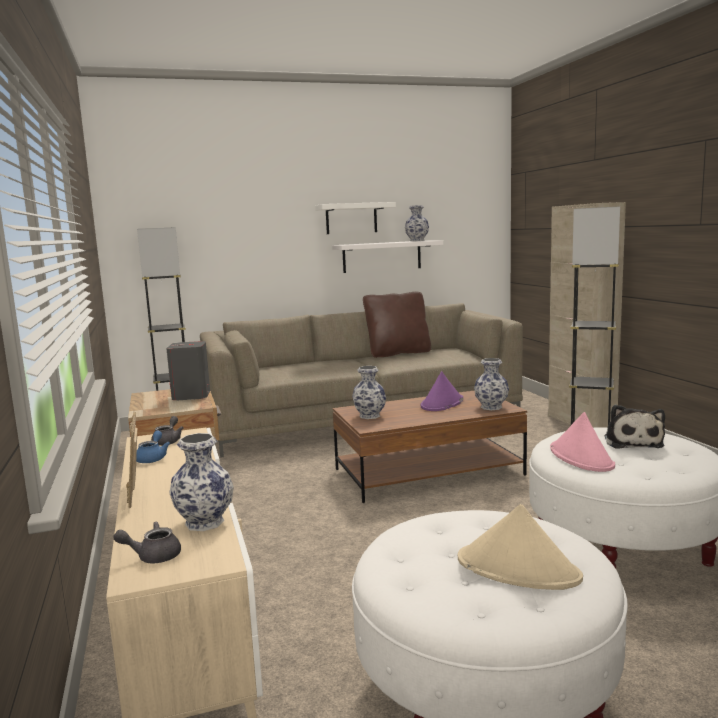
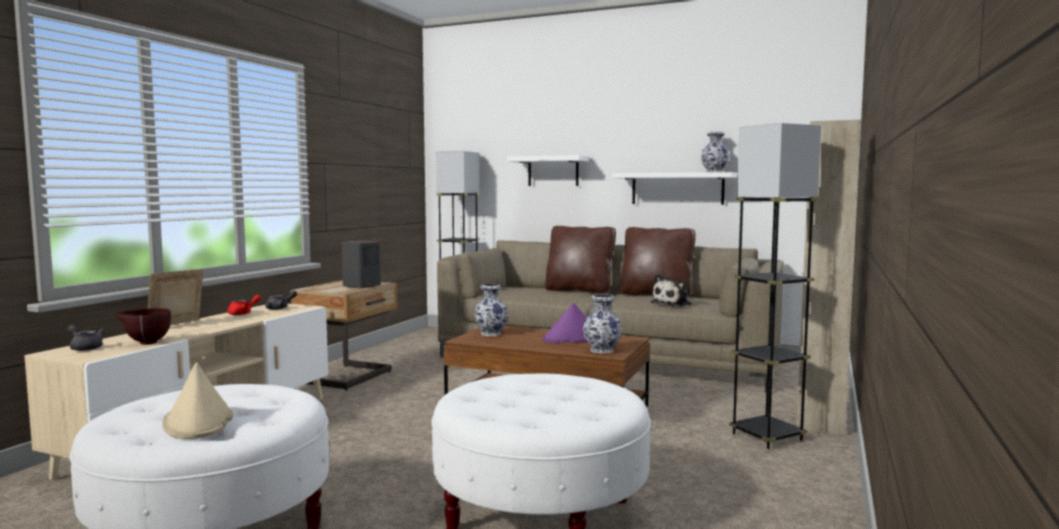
camera: 40 degrees right, 5 degrees down
blue teapot [136,431,170,463] -> red teapot [227,295,261,315]
vase [169,433,234,531] -> brown bowl [116,308,171,345]
white shelf [315,202,396,234] -> white shelf moved to [507,155,589,186]
pink hat [550,412,615,472] -> none
plush toy [604,405,665,449] -> plush toy moved to [651,274,692,307]
none -> brown pillow [545,226,616,294]

